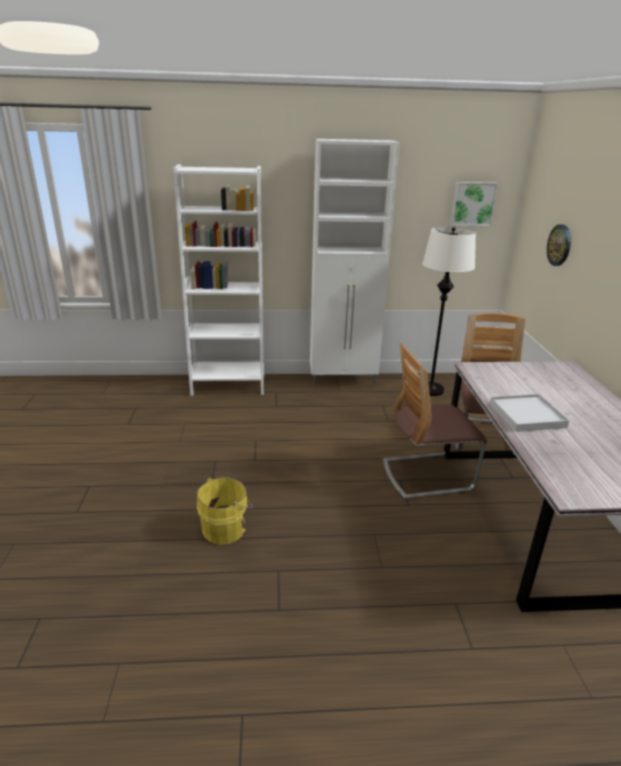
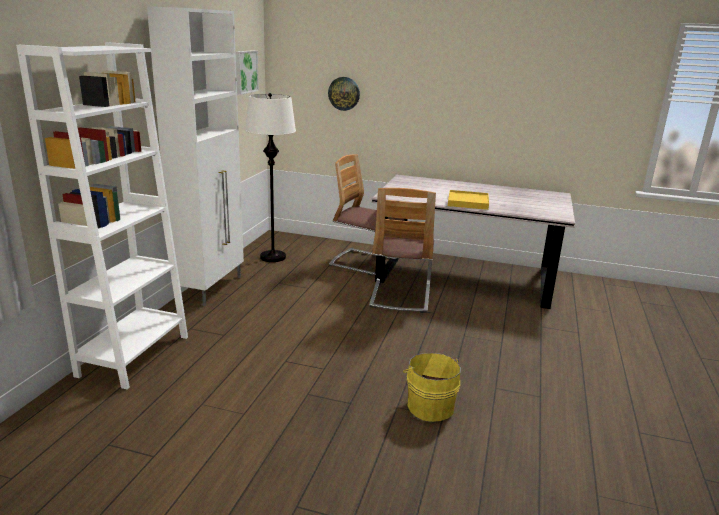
camera: 70 degrees left, 5 degrees down
white tray [490,394,570,432] -> yellow tray [448,190,489,210]

